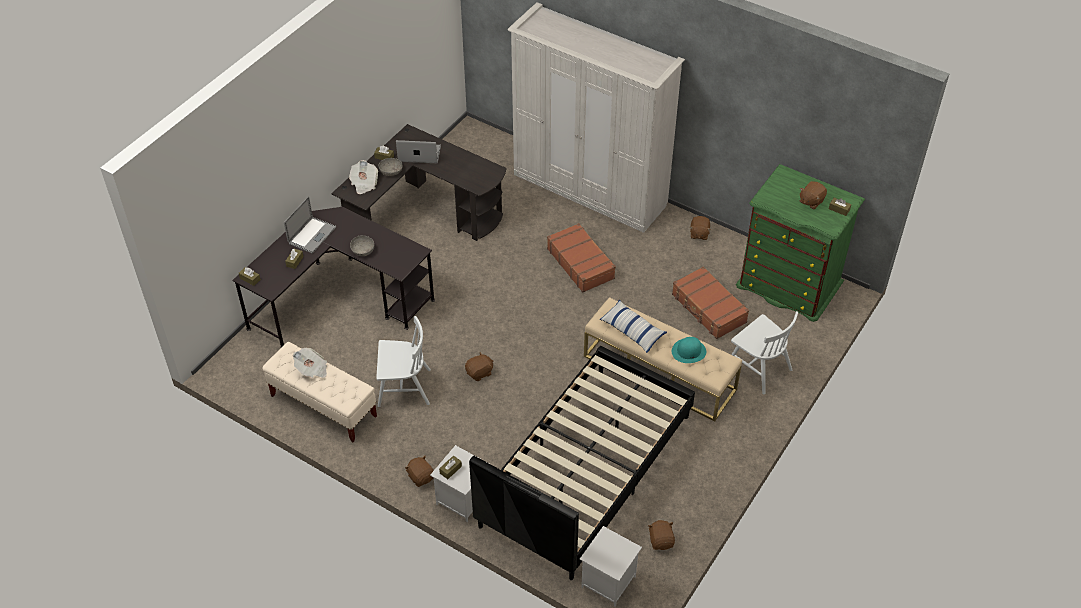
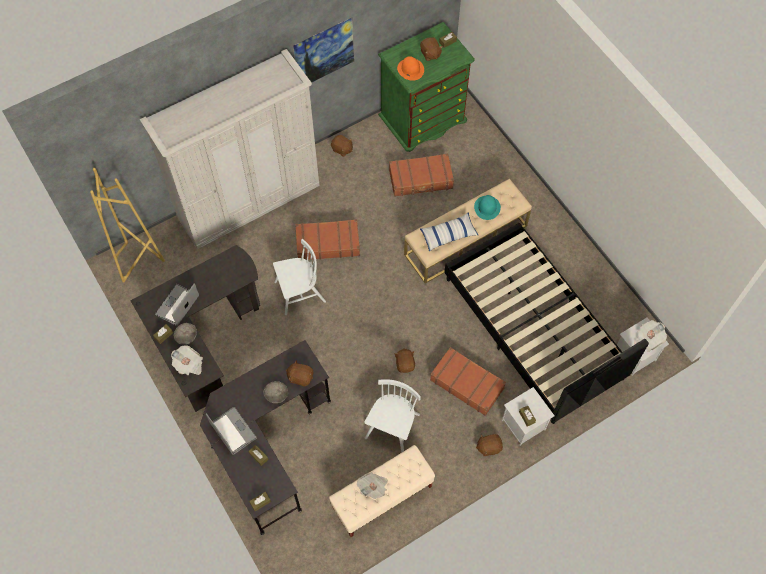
camera: 65 degrees left, 15 degrees up
brown plush toy [648,520,675,550] -> brown plush toy moved to [286,360,313,386]
white chair [731,311,798,394] -> white chair moved to [273,239,326,315]
none -> yellow clothes rack [90,168,165,283]
none -> picture [293,18,354,82]
none -> orange hat [397,56,424,81]
none -> brown suitcase [430,347,506,416]
none -> newspaper [634,320,667,352]

